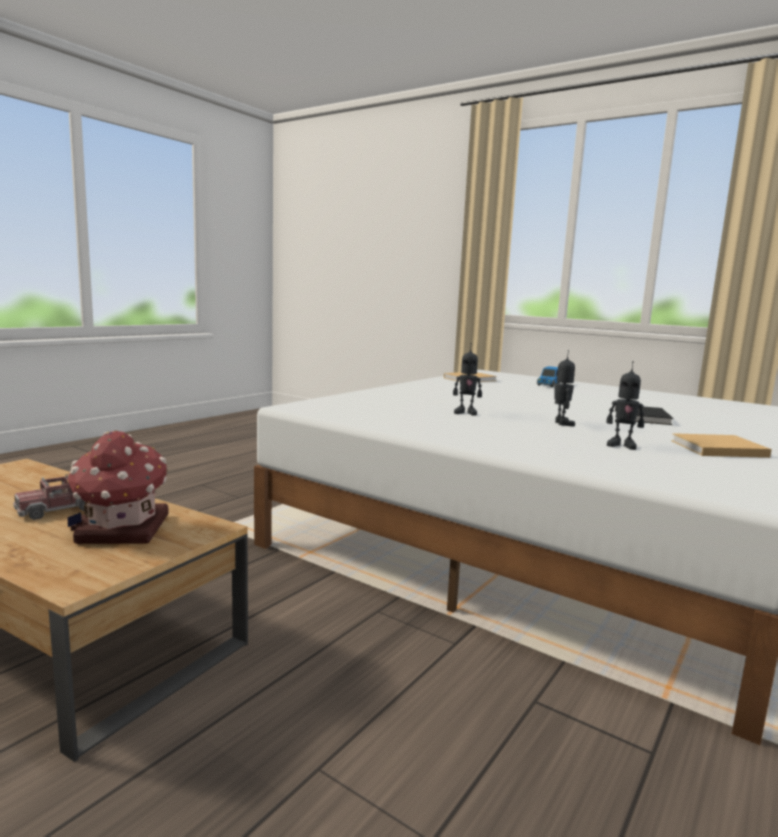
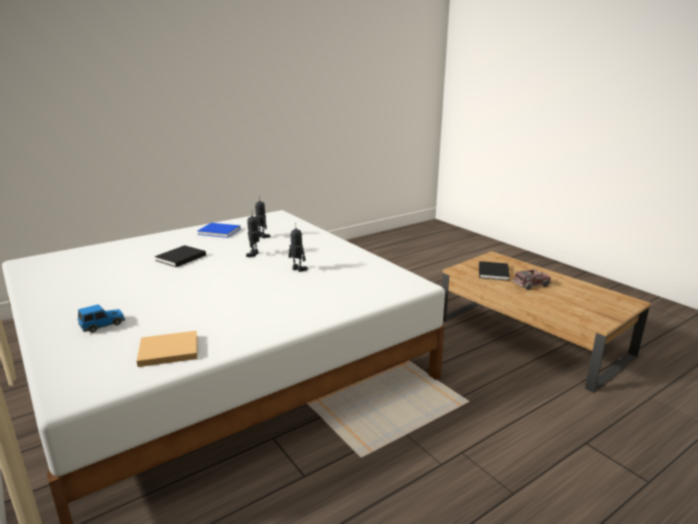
camera: 160 degrees left, 10 degrees up
toy house [67,430,169,544] -> black book [479,261,510,281]
beige book [671,433,772,458] -> blue book [197,223,241,238]

